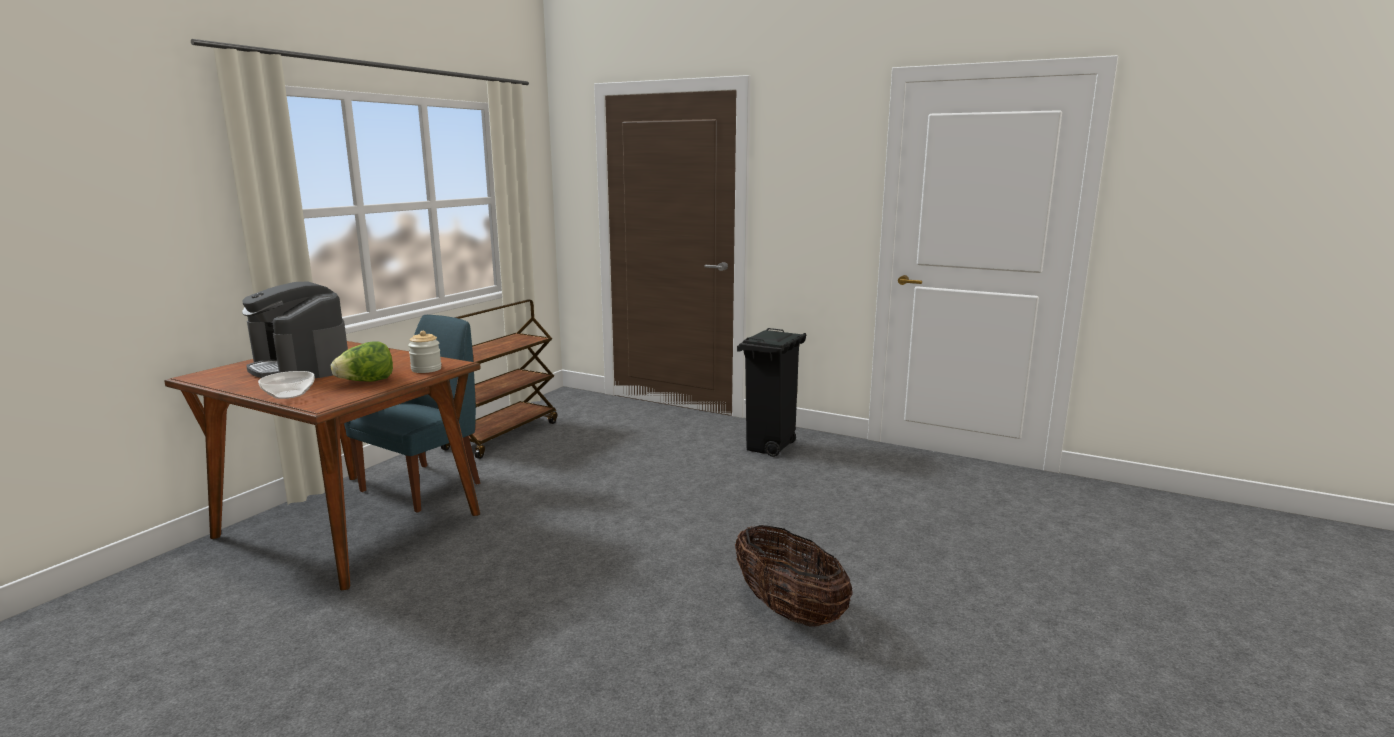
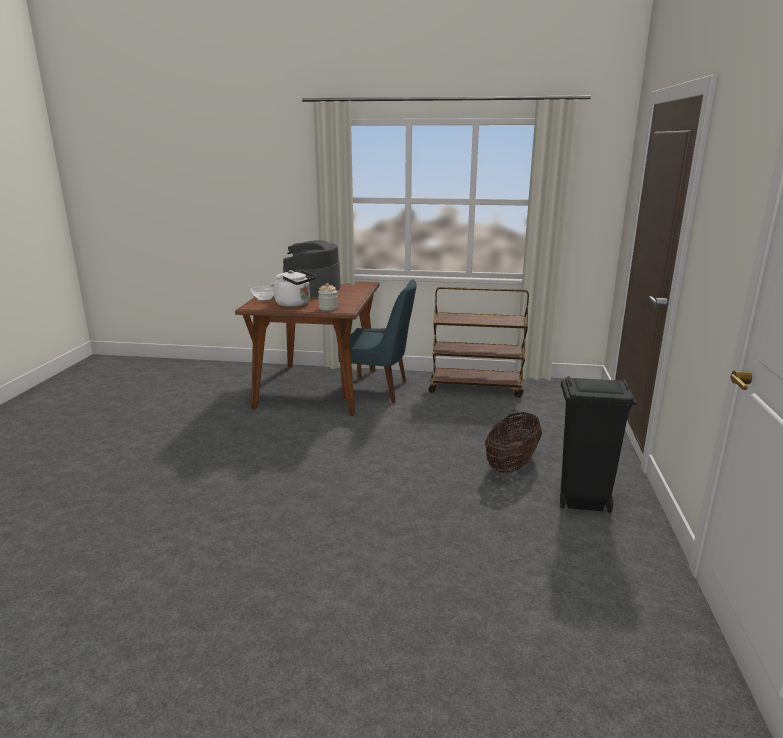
camera: 70 degrees right, 5 degrees up
lettuce [331,341,393,382] -> white kettle [274,270,316,307]
basket [735,525,853,627] -> basket moved to [485,412,542,474]

